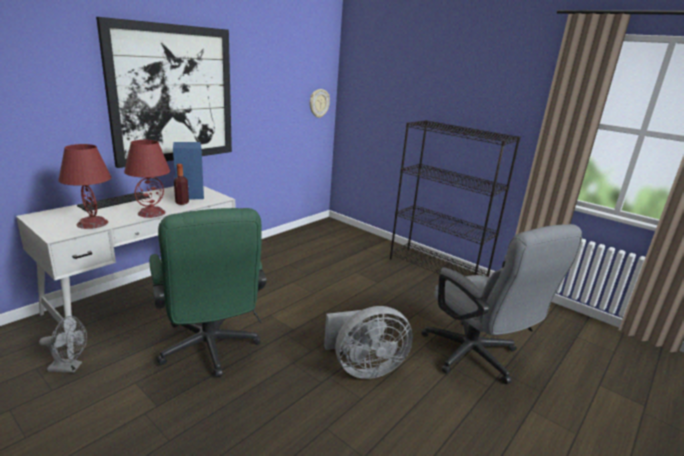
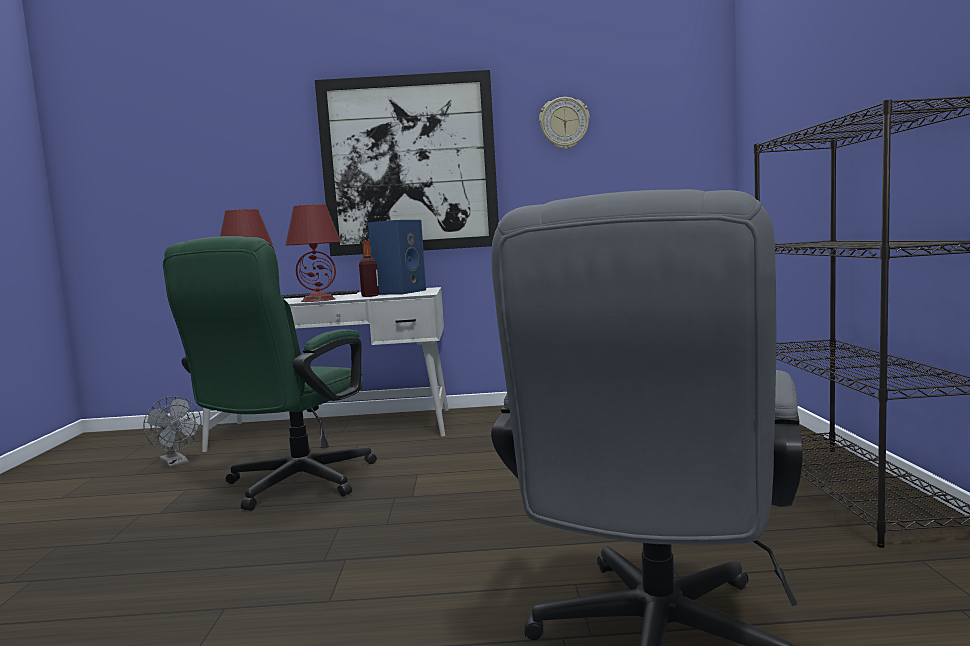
camera: 50 degrees right, 15 degrees down
wall clock [310,89,330,118] -> wall clock moved to [539,97,590,149]
grey fan [324,306,413,379] -> none

